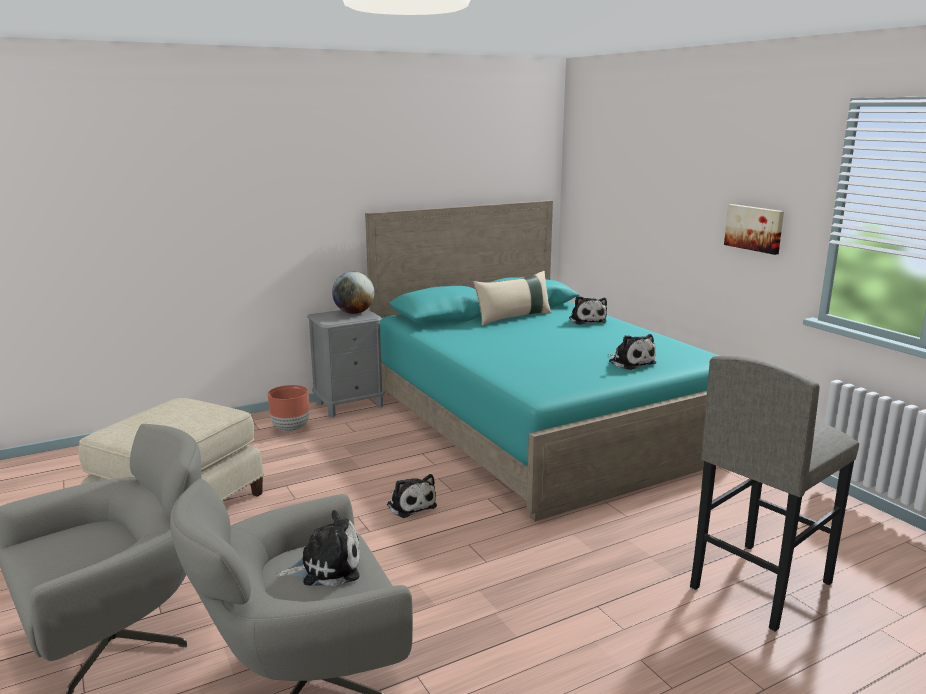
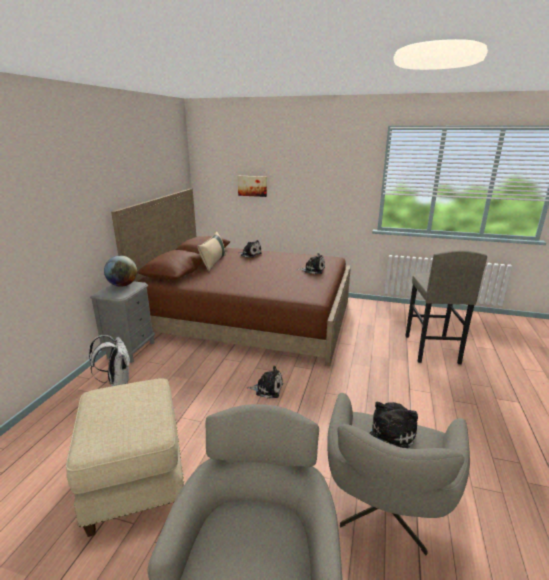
camera: 45 degrees left, 5 degrees up
brown planter [268,385,309,432] -> white backpack [89,335,130,386]
turquoise bed [365,200,719,521] -> brown bed [111,189,351,366]
picture [724,204,784,255] -> picture moved to [238,176,267,197]

